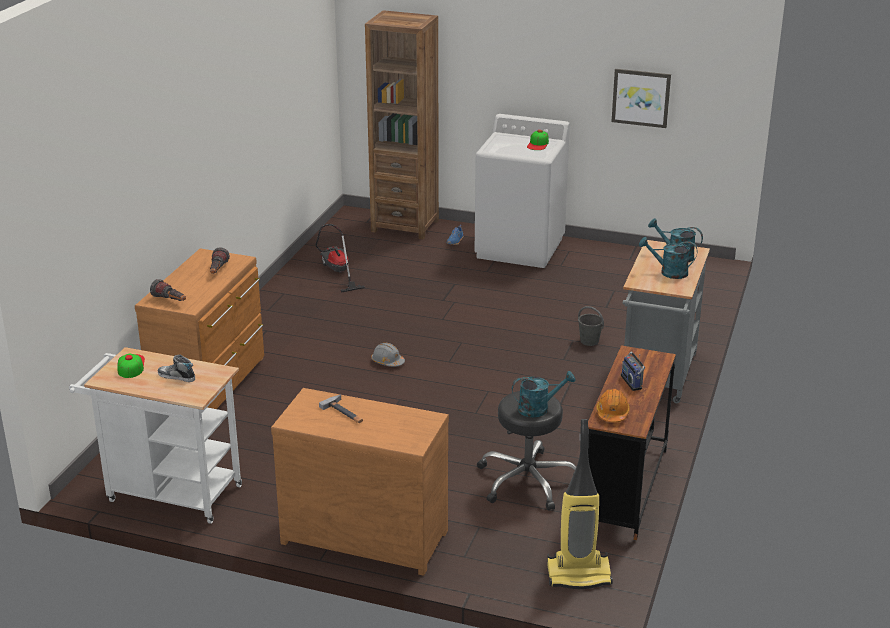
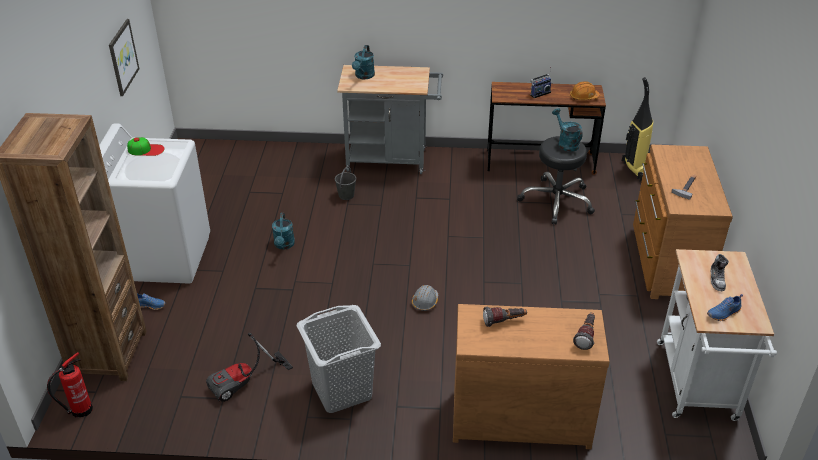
camera: 105 degrees left, 10 degrees up
cap [117,354,145,378] -> blue shoe [707,294,743,321]
turquoise watering can [639,237,697,279] -> turquoise watering can moved to [272,213,295,250]
none -> fire extinguisher [47,352,93,418]
none -> grey laundry basket [297,305,381,413]

